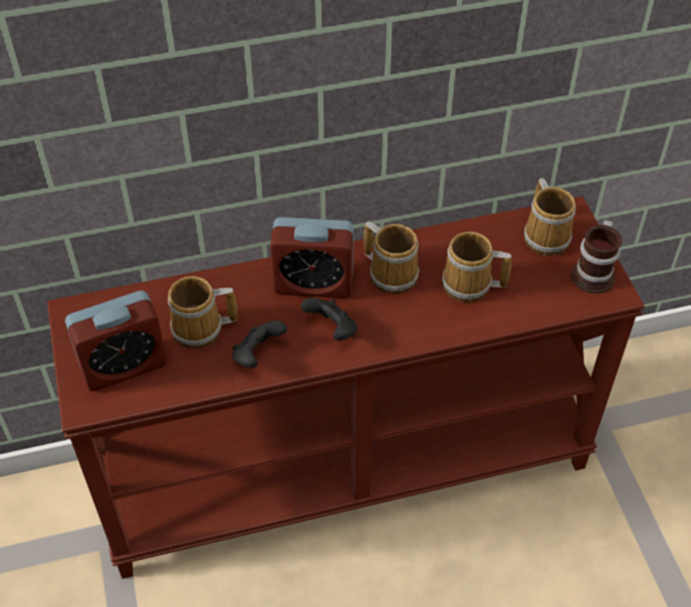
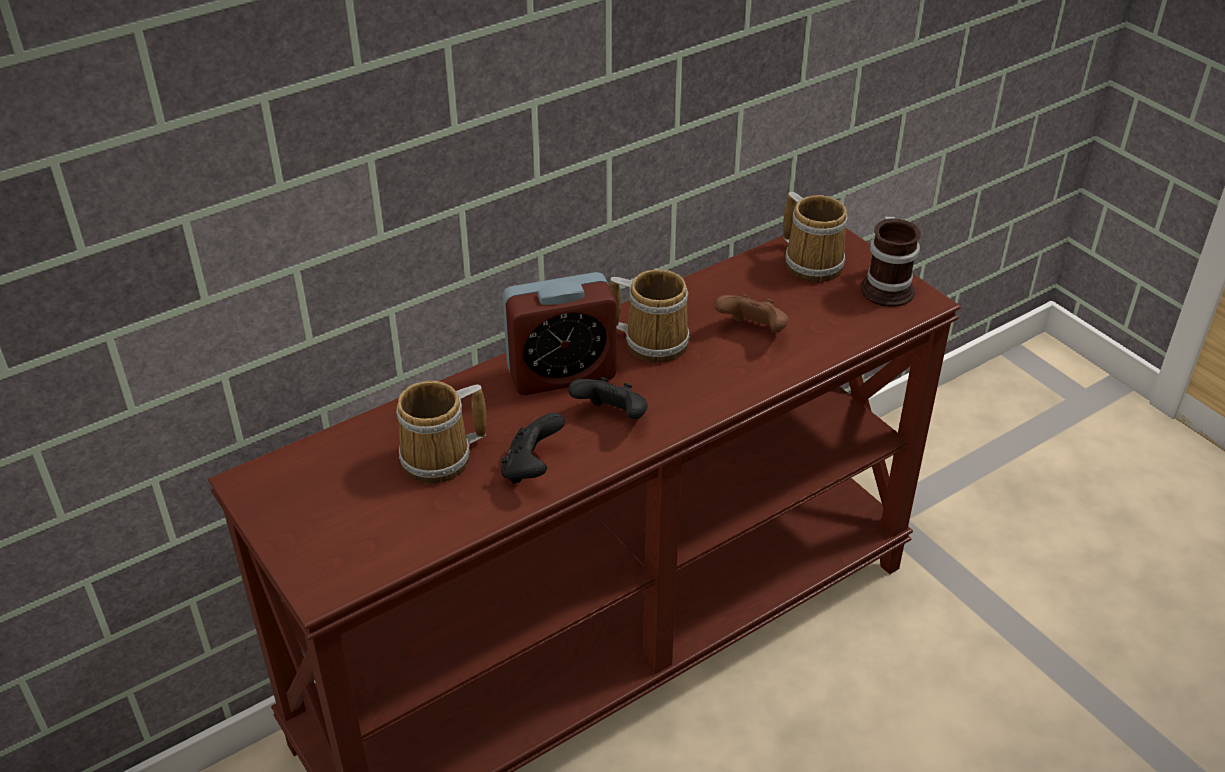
camera: 20 degrees left, 10 degrees down
alarm clock [65,291,167,391] -> none
mug [442,232,512,302] -> brown game controller [715,294,789,333]

